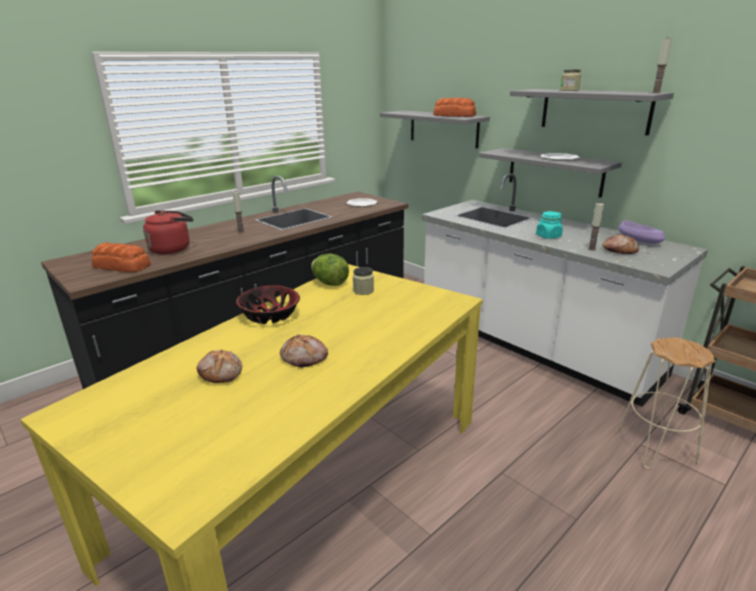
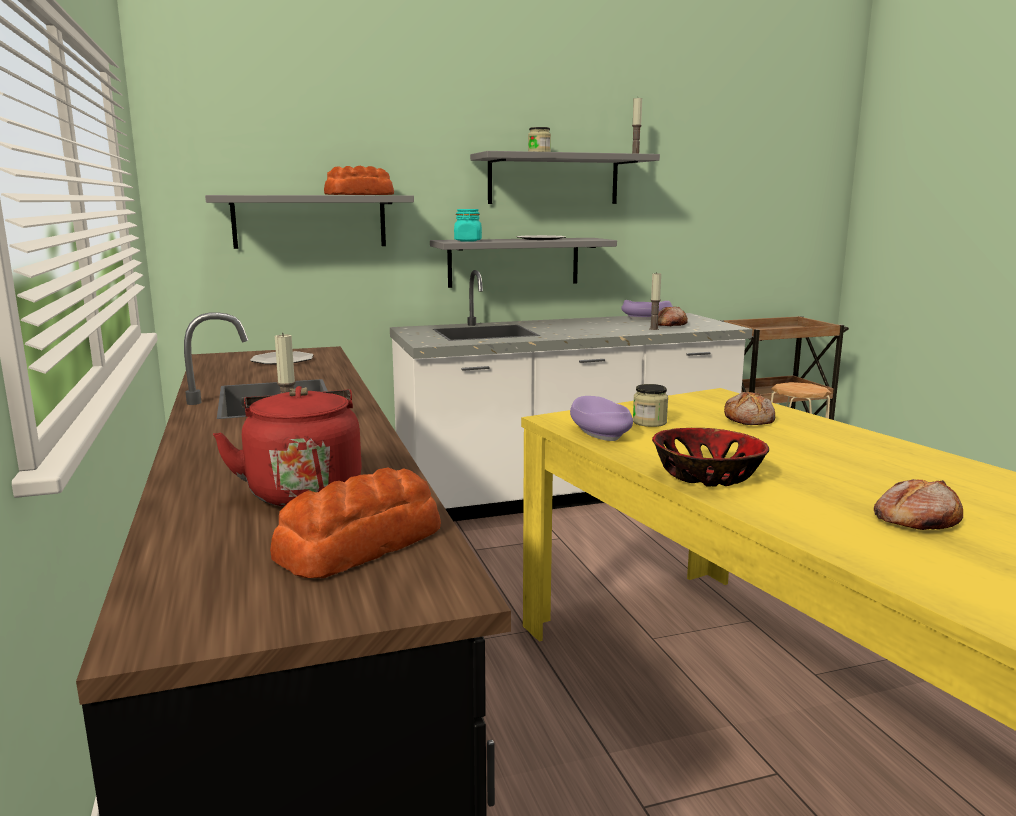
camera: 65 degrees left, 10 degrees down
bread [280,334,328,368] -> bread moved to [724,392,775,425]
lettuce [311,253,349,286] -> purple bowl [570,396,633,441]
turquoise jar [536,211,563,239] -> turquoise jar moved to [454,209,482,242]

